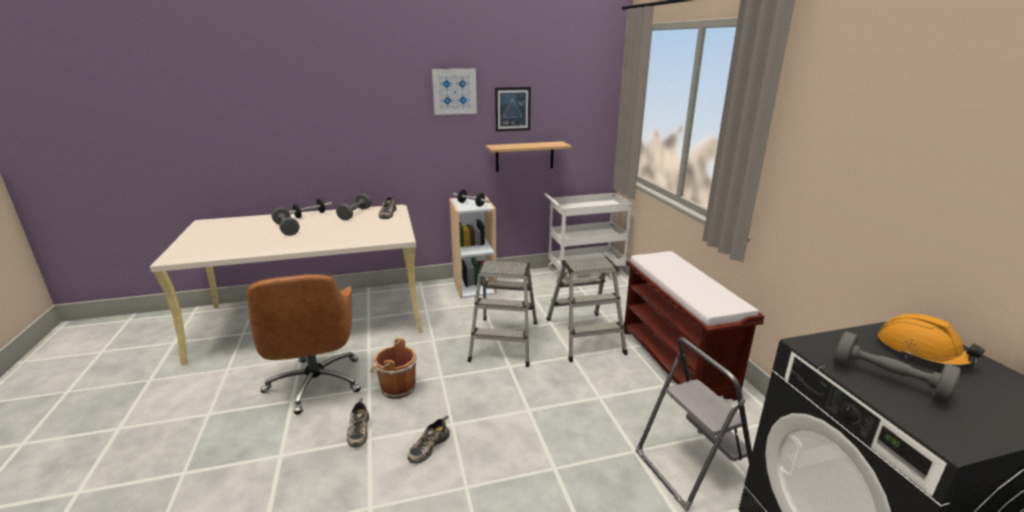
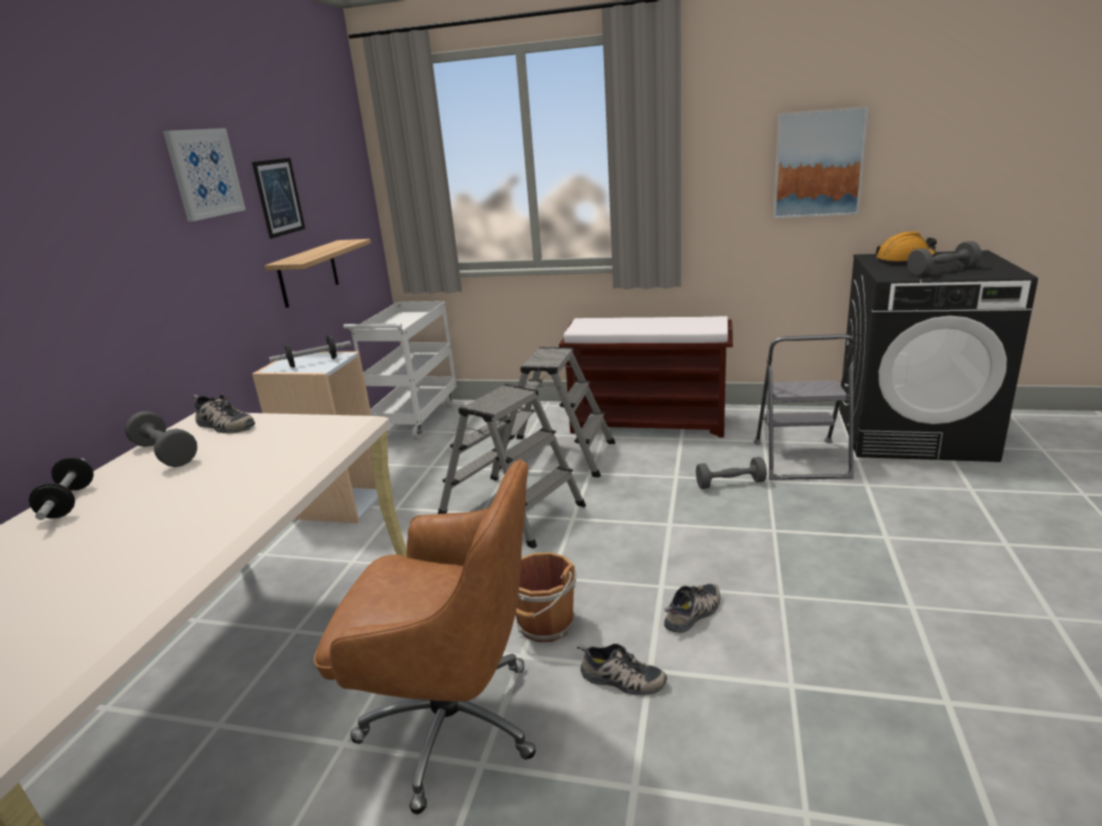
camera: 60 degrees left, 0 degrees up
grey dumbbell [272,207,299,236] -> grey dumbbell moved to [696,457,767,489]
shoe [407,416,450,464] -> shoe turned 105 degrees counterclockwise [664,584,720,633]
none -> picture [773,106,869,218]

